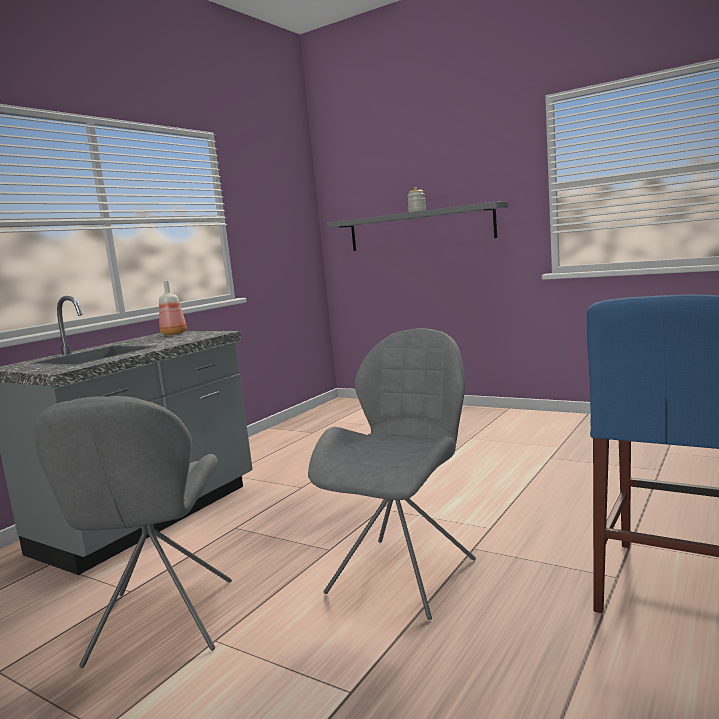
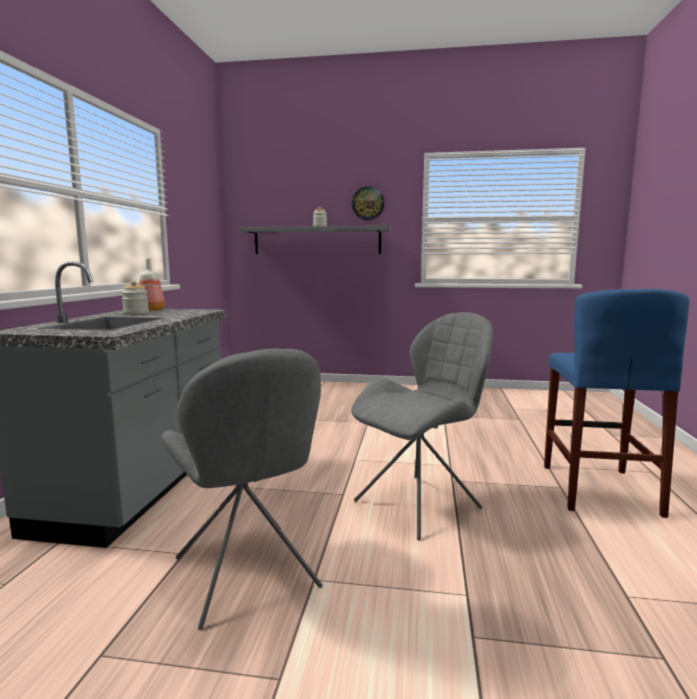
camera: 25 degrees left, 0 degrees up
grey chair [308,328,476,620] -> grey chair turned 45 degrees clockwise [351,312,493,540]
none -> jar [121,281,149,315]
none -> wall clock [352,186,385,220]

